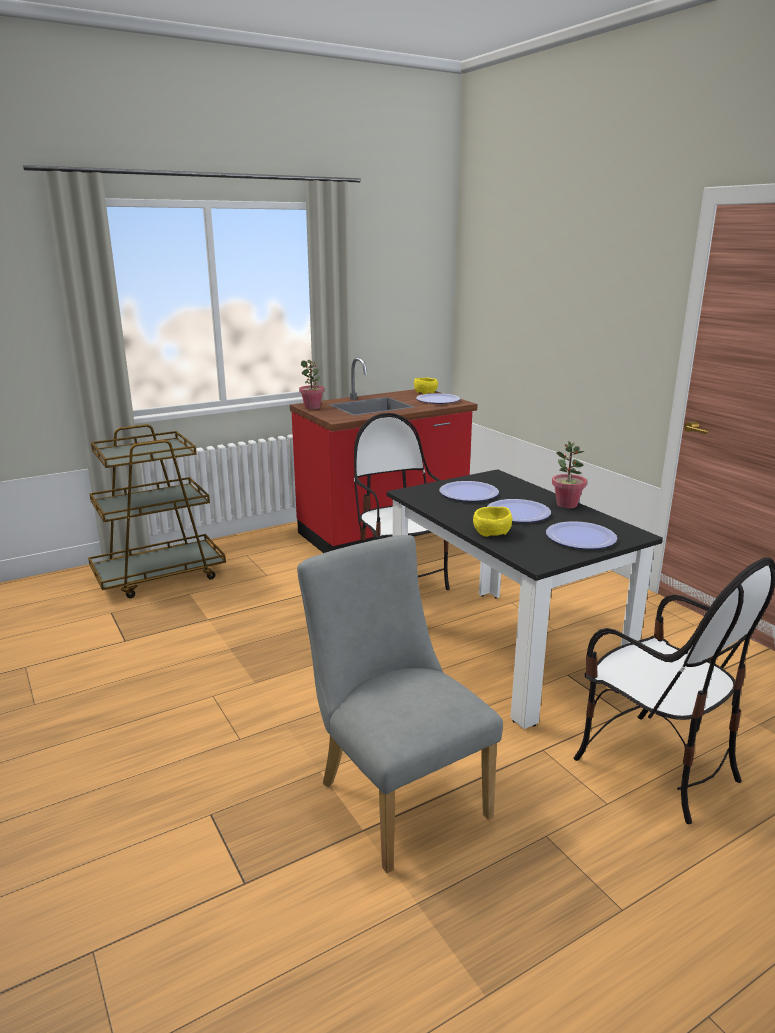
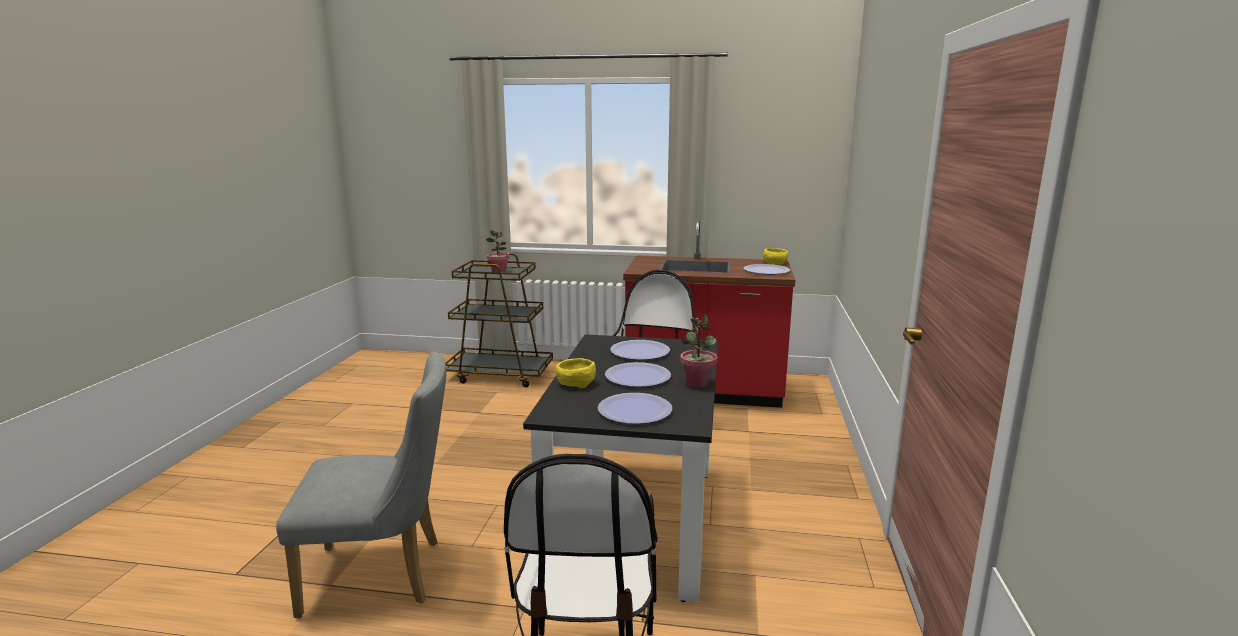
camera: 40 degrees right, 5 degrees down
grey chair [297,535,503,873] -> grey chair turned 75 degrees clockwise [276,351,446,618]
potted plant [299,360,324,409] -> potted plant moved to [486,230,509,273]

